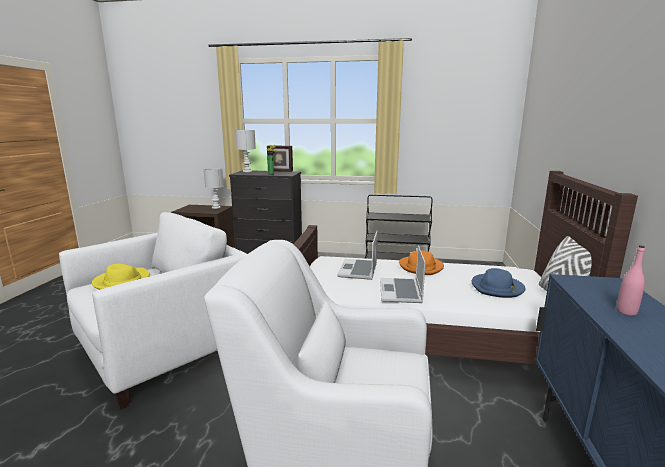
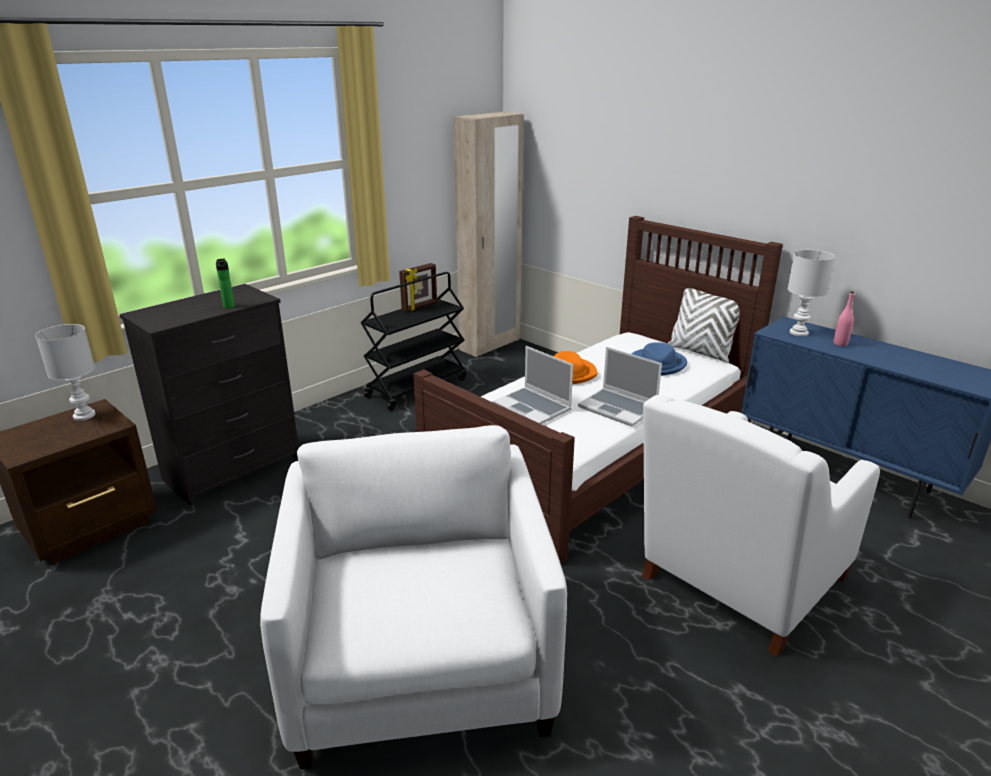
camera: 55 degrees left, 10 degrees up
yellow hat [92,264,150,290] -> none
white table lamp [235,130,256,172] -> white table lamp moved to [787,250,835,336]
picture frame [267,145,293,172] -> picture frame moved to [399,263,437,311]
none -> beige wardrobe [454,112,524,357]

